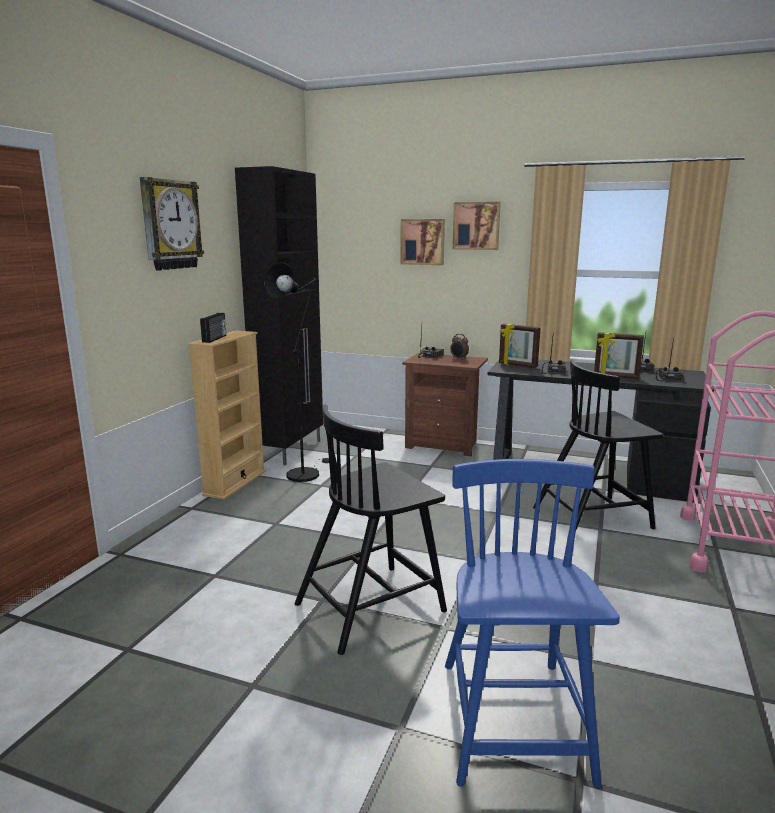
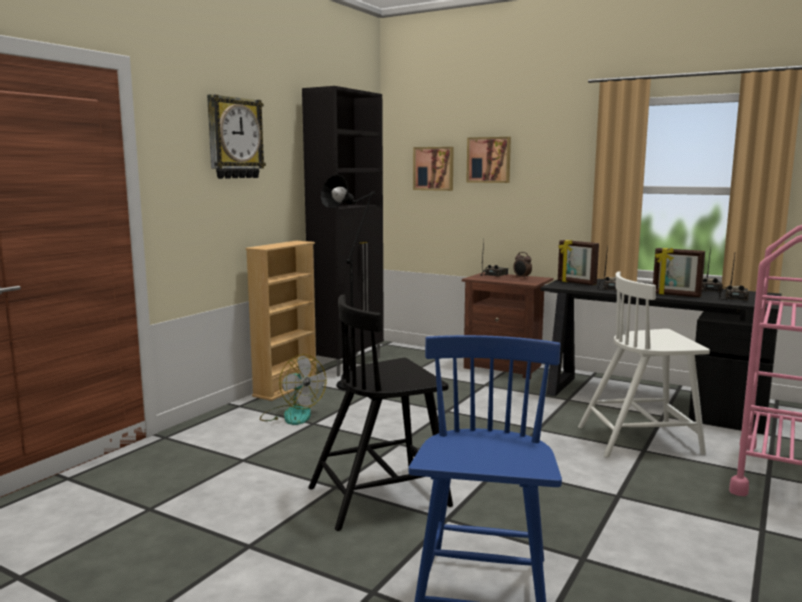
camera: 10 degrees right, 5 degrees down
radio [200,313,226,343] -> none
picture [453,202,501,250] -> picture moved to [413,147,454,191]
black chair [533,359,664,538] -> white chair [578,272,710,458]
none -> fan [260,354,327,425]

